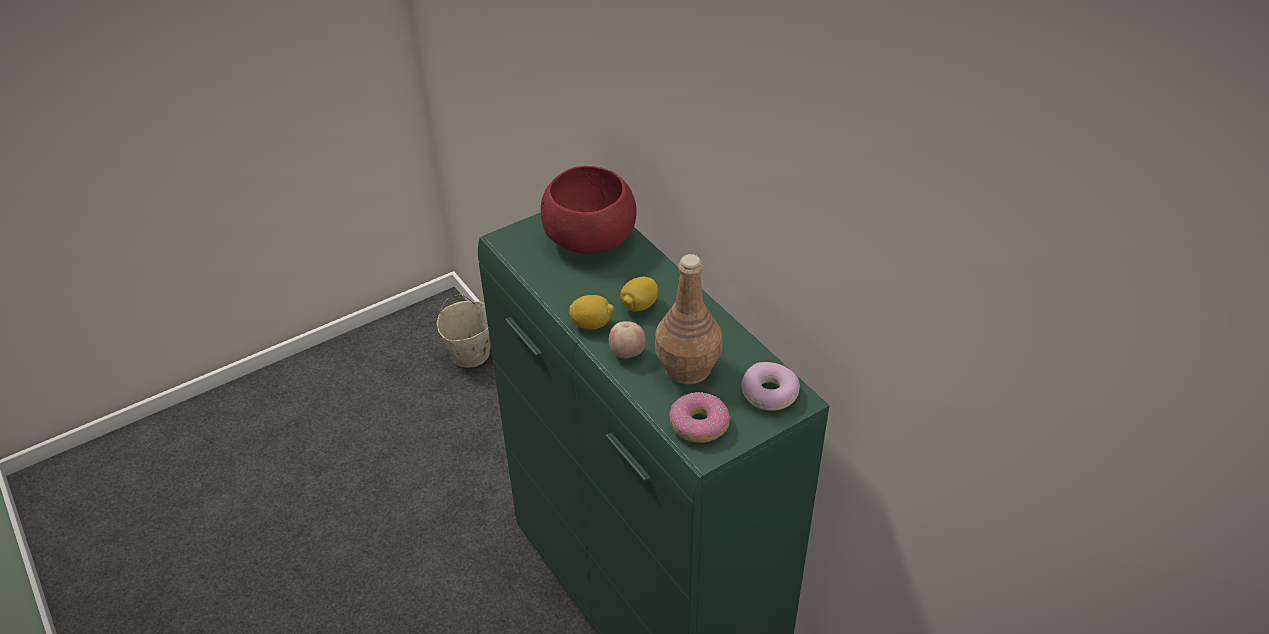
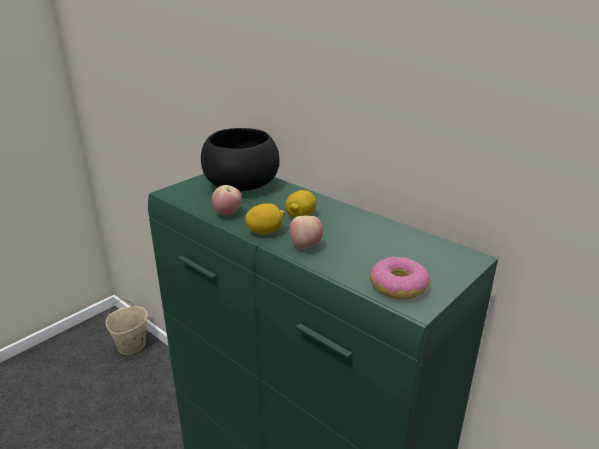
camera: 15 degrees left, 15 degrees down
red bowl [541,166,637,254] -> black bowl [201,128,279,191]
brown bottle [655,254,722,384] -> none
donut [741,362,800,411] -> none
none -> apple [212,185,242,215]

